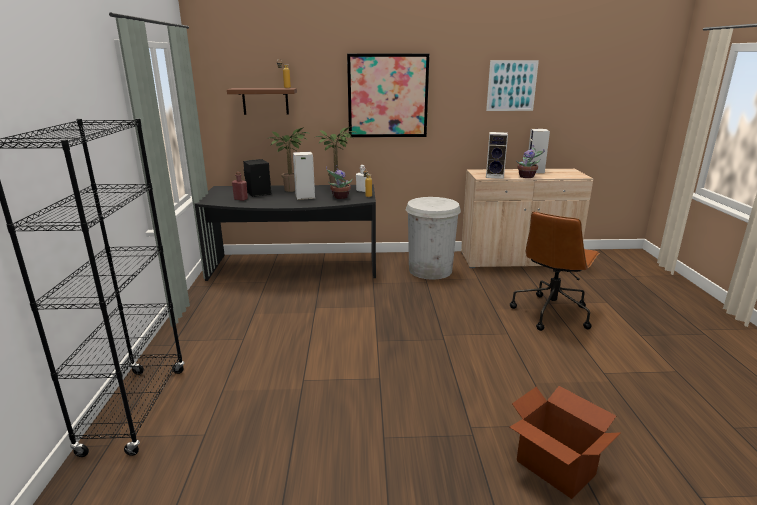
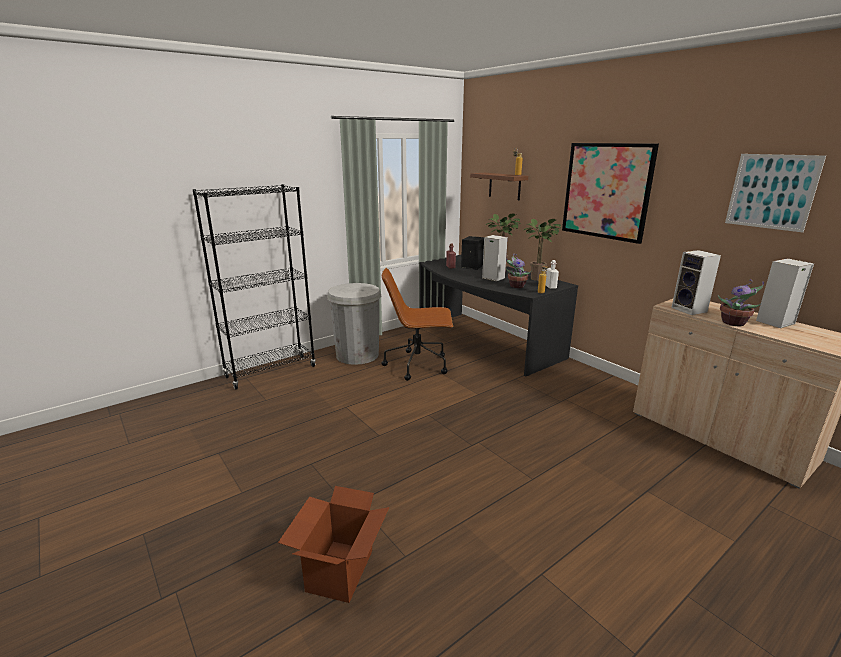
camera: 55 degrees right, 0 degrees up
white trash can [406,197,461,280] -> white trash can moved to [327,283,381,365]
brown office chair [510,211,600,331] -> brown office chair moved to [382,268,453,381]

